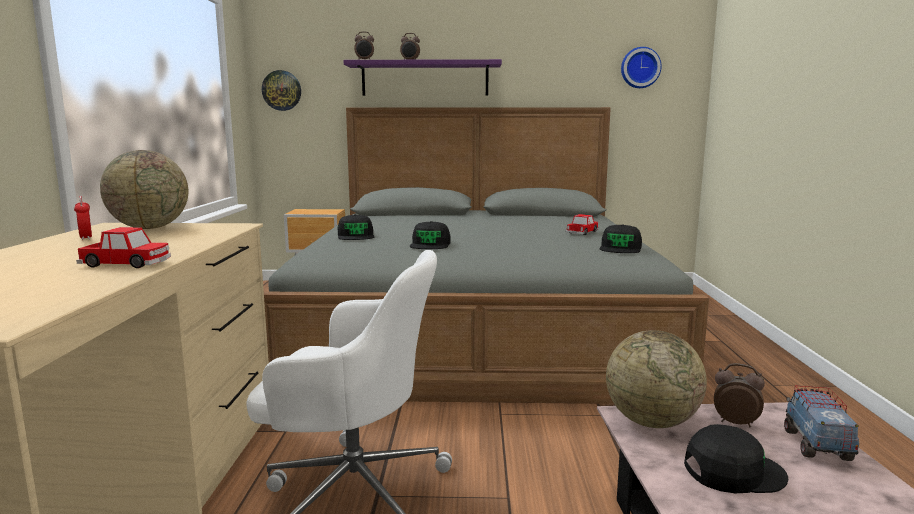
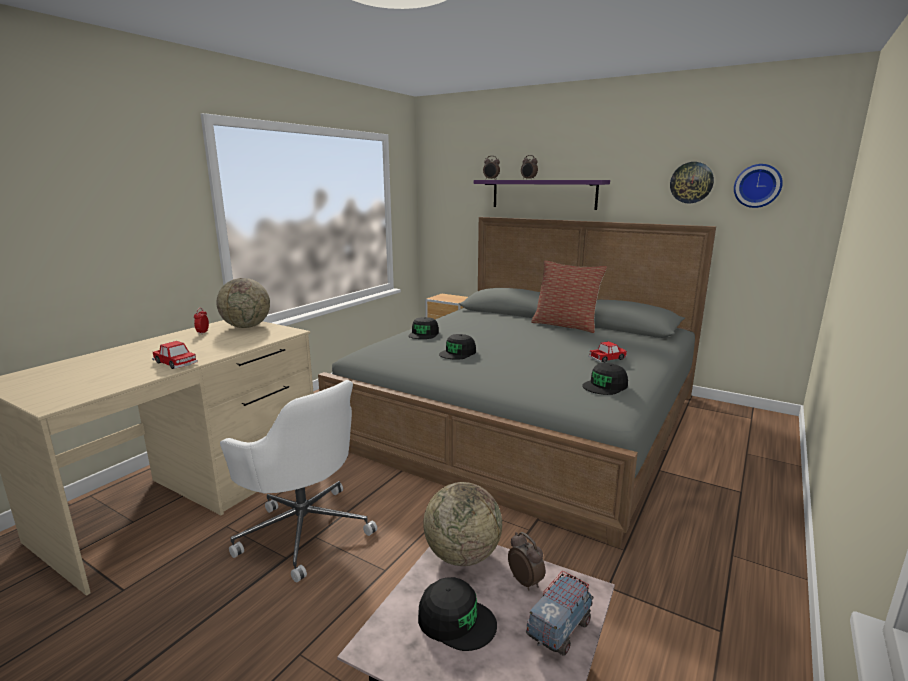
camera: 30 degrees right, 5 degrees up
wall clock [262,70,301,111] -> wall clock moved to [670,162,714,203]
none -> pillow [531,260,607,333]

